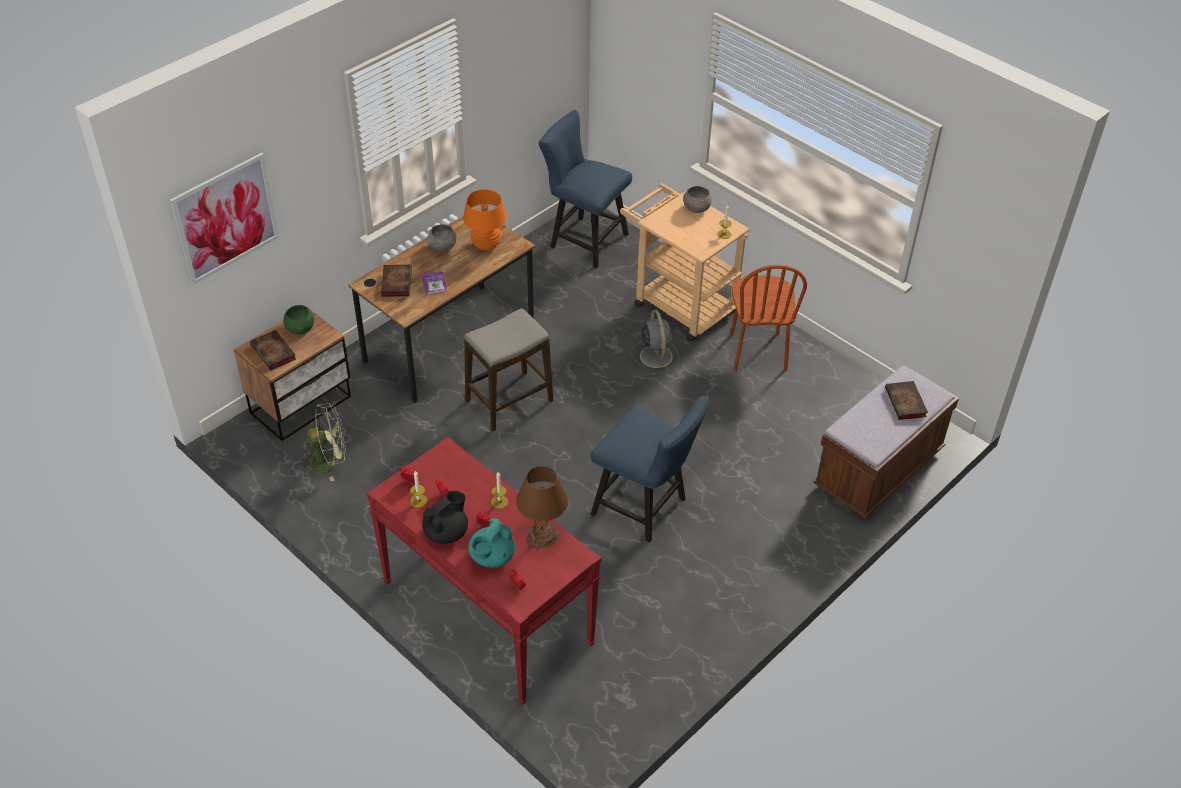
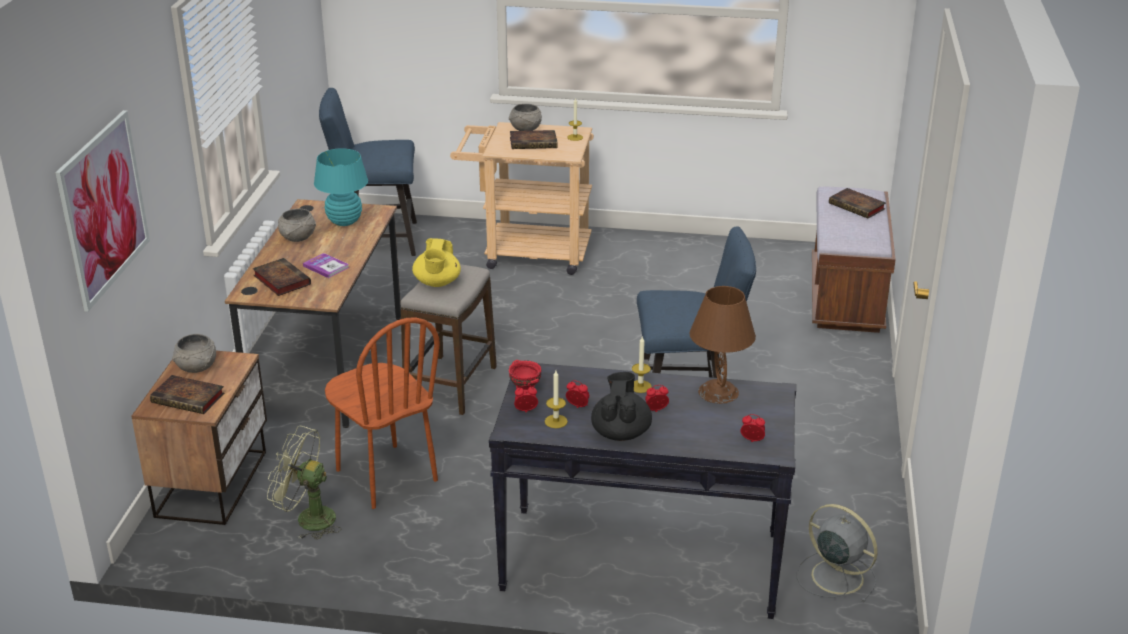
camera: 35 degrees left, 15 degrees down
green bowl [283,305,314,334] -> grey bowl [172,334,216,373]
green fan [300,403,346,482] -> green fan turned 120 degrees counterclockwise [267,426,341,540]
red console table [367,437,602,705] -> black console table [489,363,796,619]
orange table lamp [463,189,507,250] -> turquoise table lamp [314,148,368,226]
turquoise teapot [468,518,515,567] -> none
grey fan [631,310,680,375] -> grey fan moved to [797,504,878,602]
brown chair [730,265,807,371] -> brown chair moved to [325,317,440,509]
none -> yellow teapot [412,238,461,287]
none -> red bowl [509,360,542,390]
none -> book [510,130,557,149]

